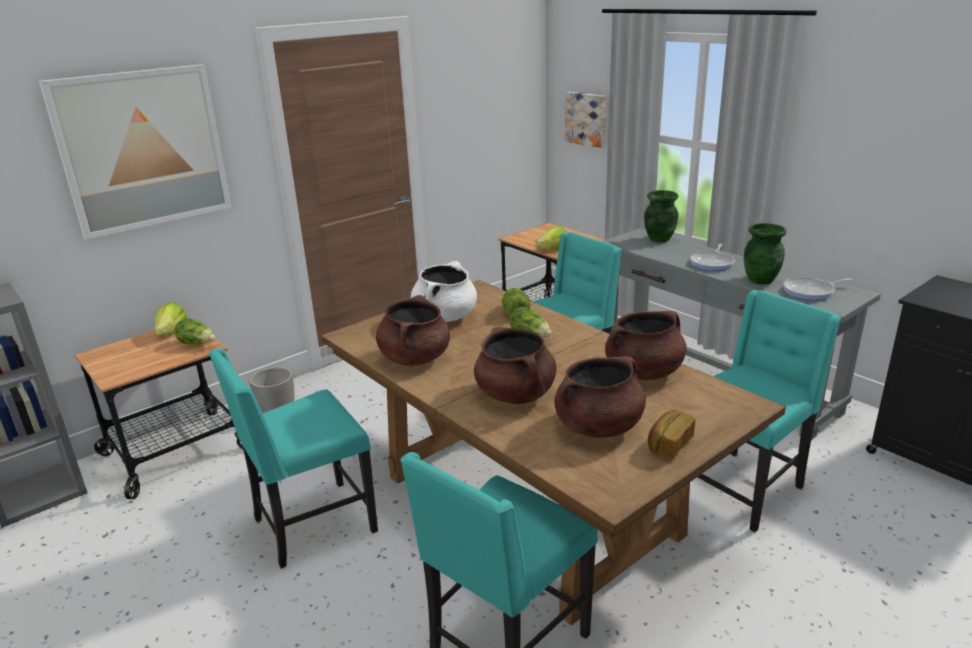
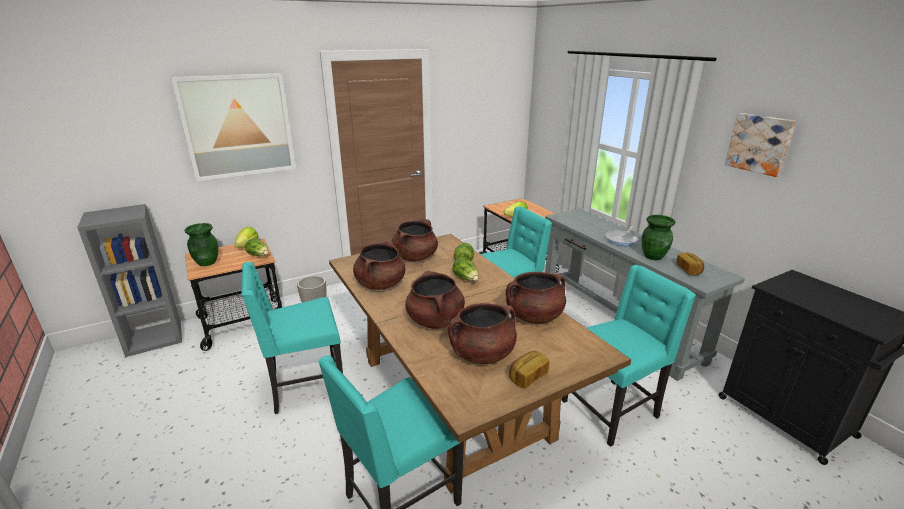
camera: 10 degrees right, 0 degrees up
white cooking pot [411,261,477,322] -> brown cooking pot [392,220,438,261]
picture [565,92,606,148] -> picture moved to [725,113,796,177]
green vase [644,190,678,243] -> green vase moved to [185,223,218,266]
frying pan [783,277,852,300] -> bread [676,253,704,275]

